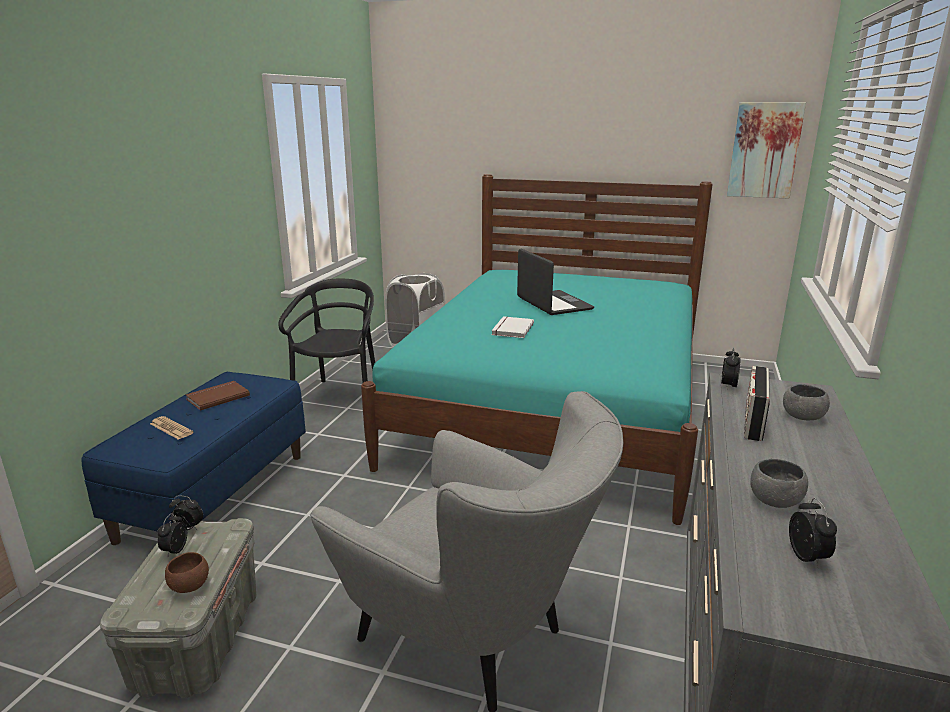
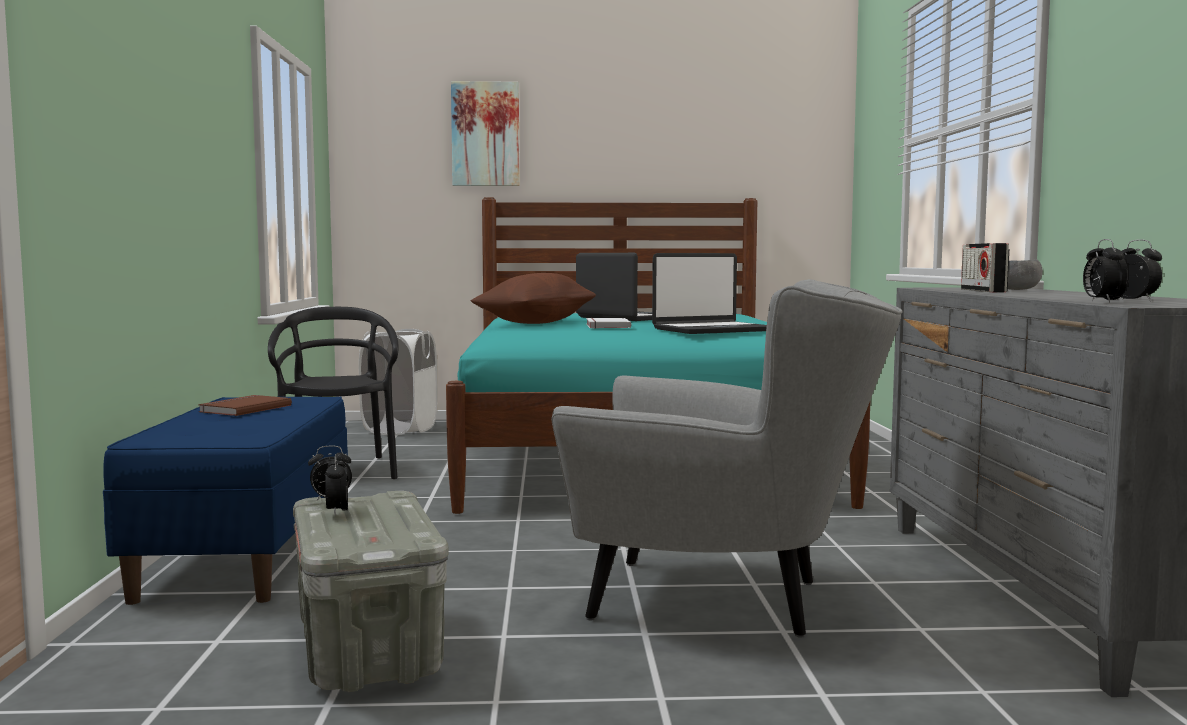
camera: 20 degrees left, 15 degrees down
newspaper [150,416,194,440] -> none
brown bowl [165,552,209,593] -> none
alarm clock [721,347,740,389] -> alarm clock moved to [1083,239,1128,302]
picture [727,102,806,198] -> picture moved to [451,81,520,186]
grey bowl [750,459,808,508] -> none
none -> brown pillow [470,273,596,324]
none -> laptop [652,253,767,334]

